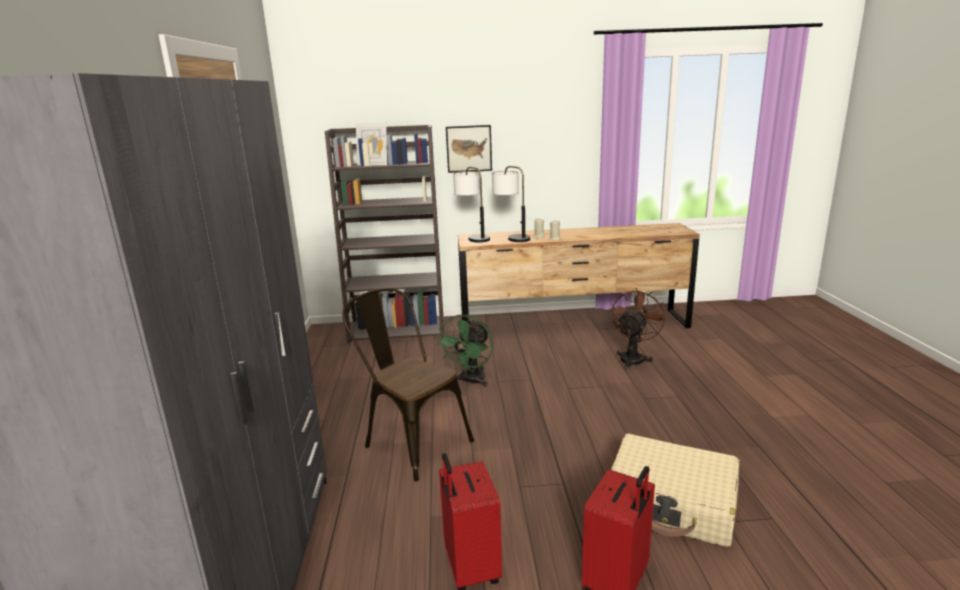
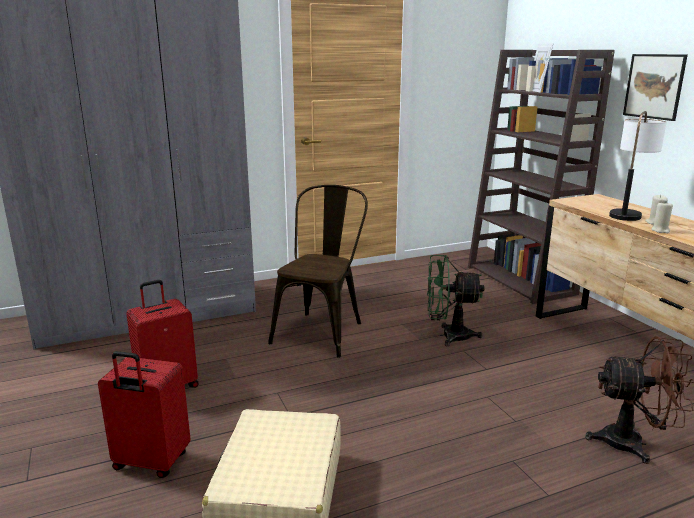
camera: 70 degrees right, 0 degrees up
table lamp [453,167,490,243] -> none

